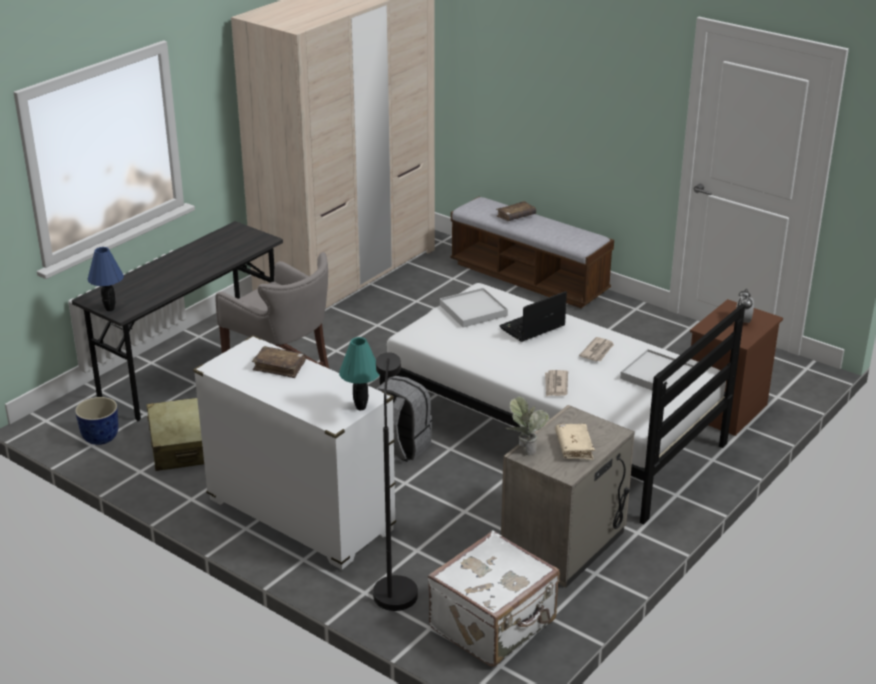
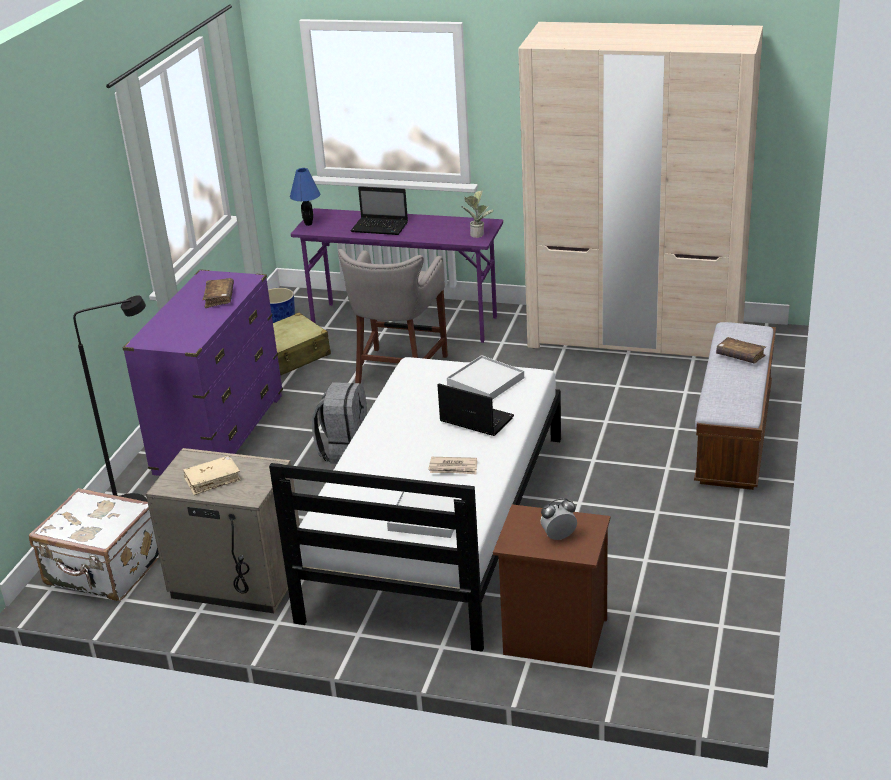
camera: 70 degrees right, 0 degrees up
grey desk [72,221,283,421] -> purple desk [291,208,503,343]
white dresser [193,335,396,570] -> purple dresser [122,269,283,476]
turquoise table lamp [339,337,379,410] -> none
potted plant [506,396,549,456] -> potted plant moved to [462,190,493,238]
newspaper [545,370,568,397] -> none
none -> laptop [351,186,408,235]

